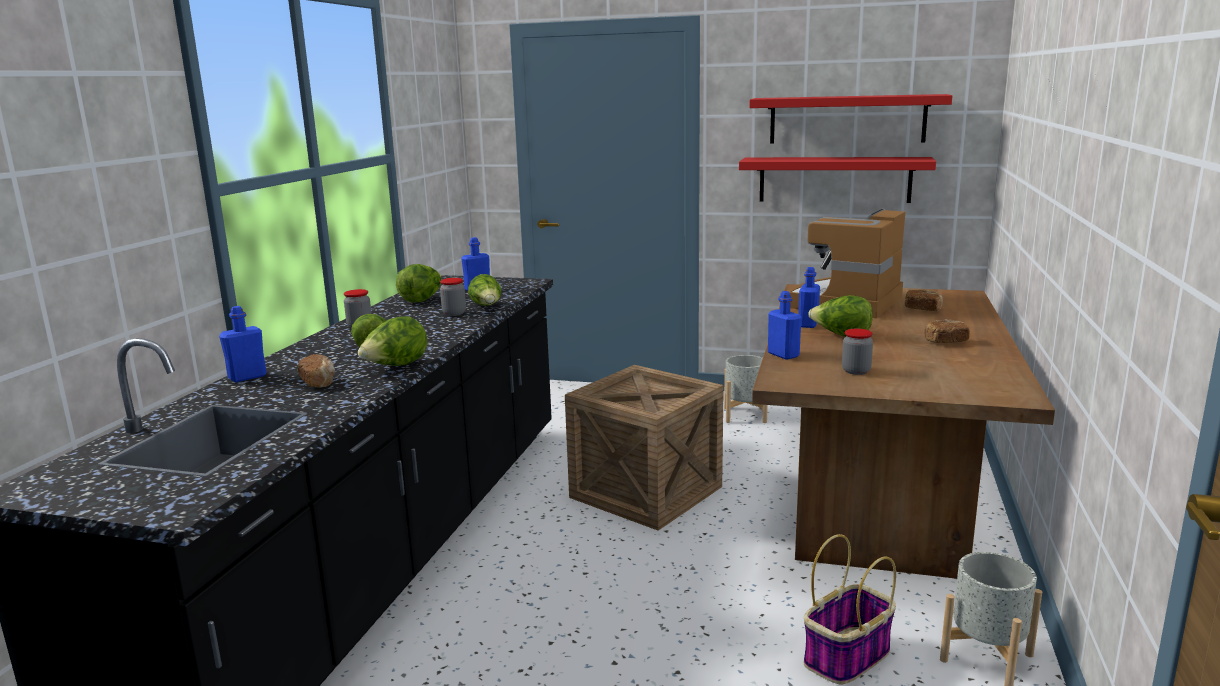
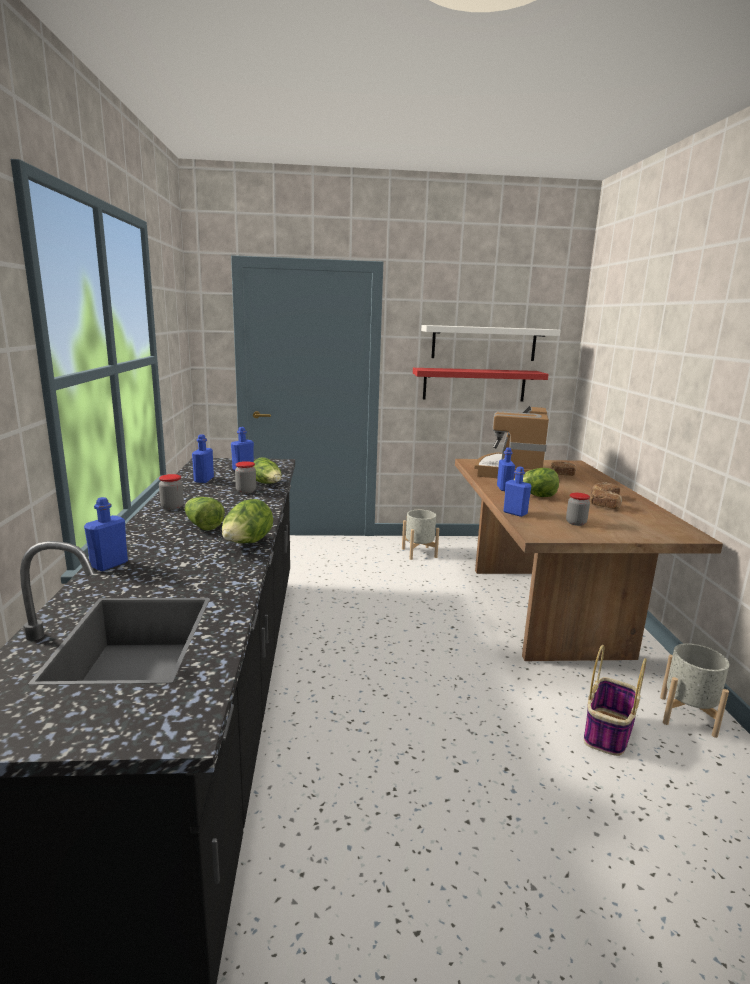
camera: 20 degrees left, 0 degrees up
bread [298,354,335,387] -> bread moved to [590,490,622,509]
lettuce [396,264,442,302] -> blue bottle [192,434,214,483]
crate [565,365,724,531] -> none
red shelf [749,94,952,144] -> white shelf [421,325,560,361]

